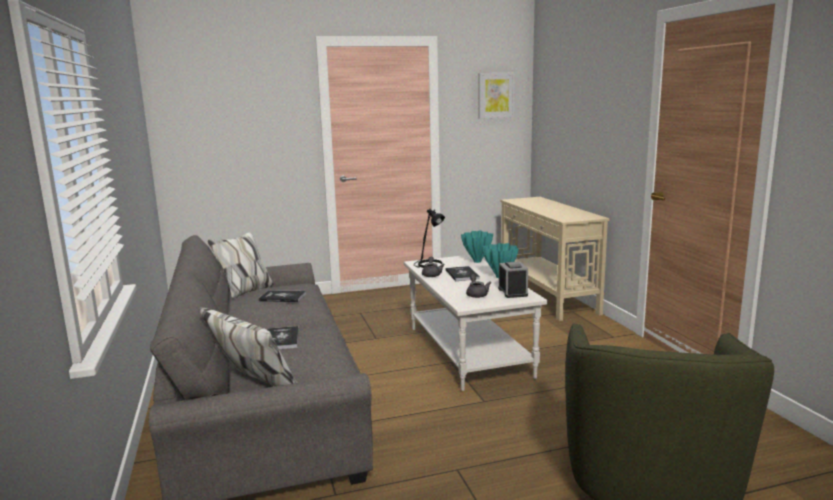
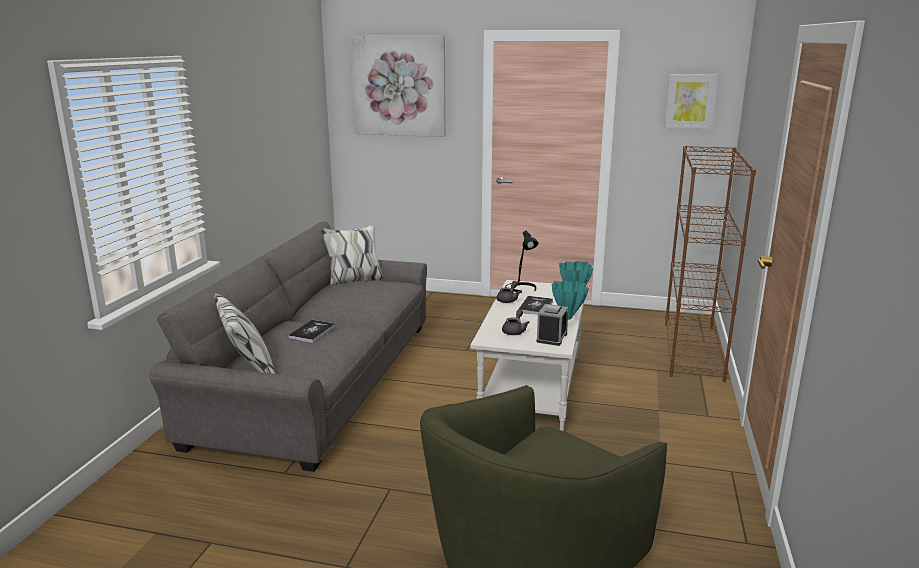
camera: 30 degrees right, 5 degrees up
book [258,290,306,302] -> none
beige console table [501,197,610,321] -> brown bookcase [665,146,756,382]
none -> picture [350,35,446,137]

